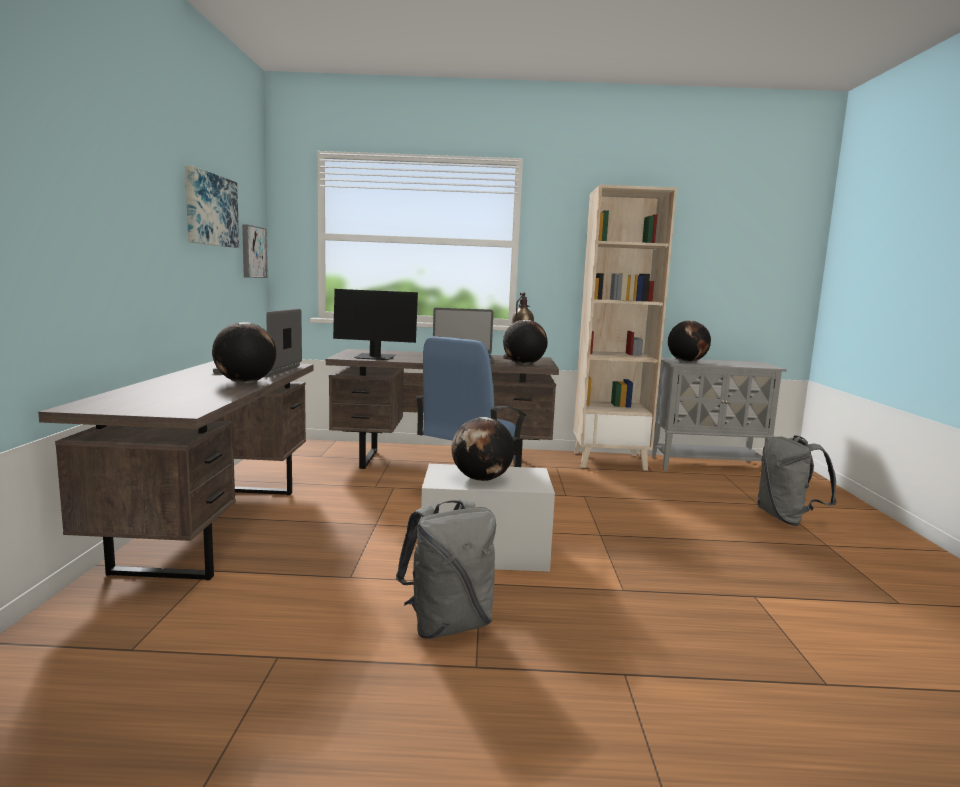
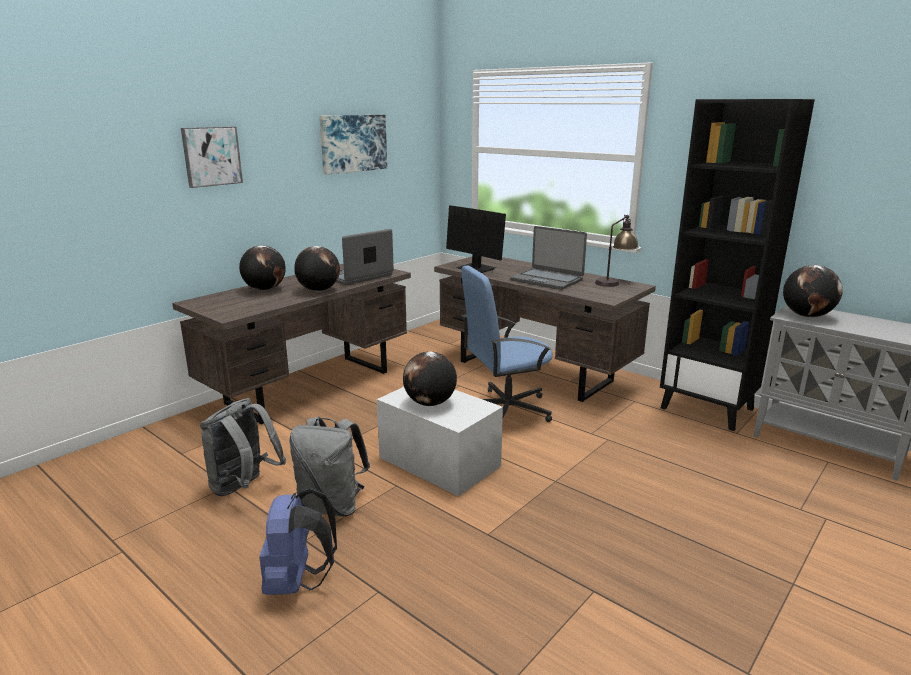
camera: 40 degrees right, 10 degrees up
picture [242,224,268,278] -> picture moved to [181,126,243,188]
globe [503,320,548,365] -> globe moved to [239,245,286,290]
beige bookcase [573,185,677,471] -> black bookcase [660,99,815,431]
grey backpack [758,436,837,526] -> grey backpack moved to [200,398,286,496]
none -> blue backpack [259,488,337,595]

